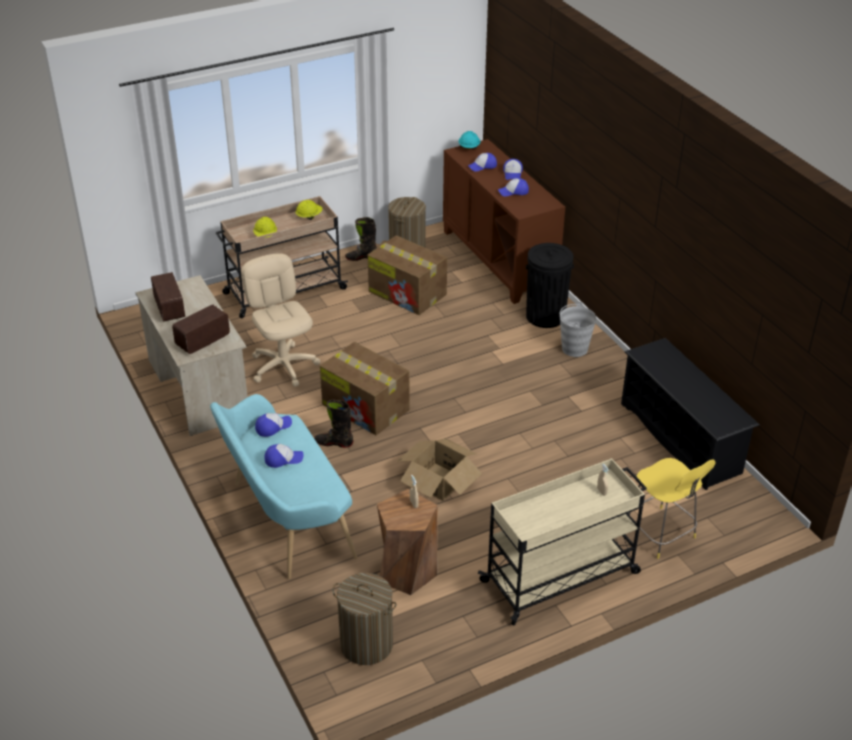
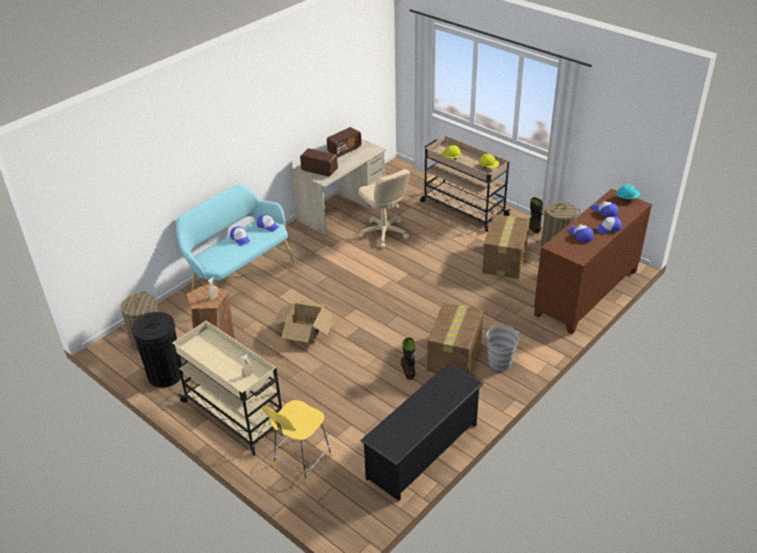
camera: 70 degrees right, 0 degrees up
beige office chair [241,253,320,387] -> beige office chair turned 105 degrees clockwise [358,169,410,248]
black boot [314,399,354,448] -> black boot moved to [401,337,416,380]
cardboard box [320,342,410,435] -> cardboard box moved to [427,302,483,375]
black trash can [526,243,574,328] -> black trash can moved to [132,312,183,388]

